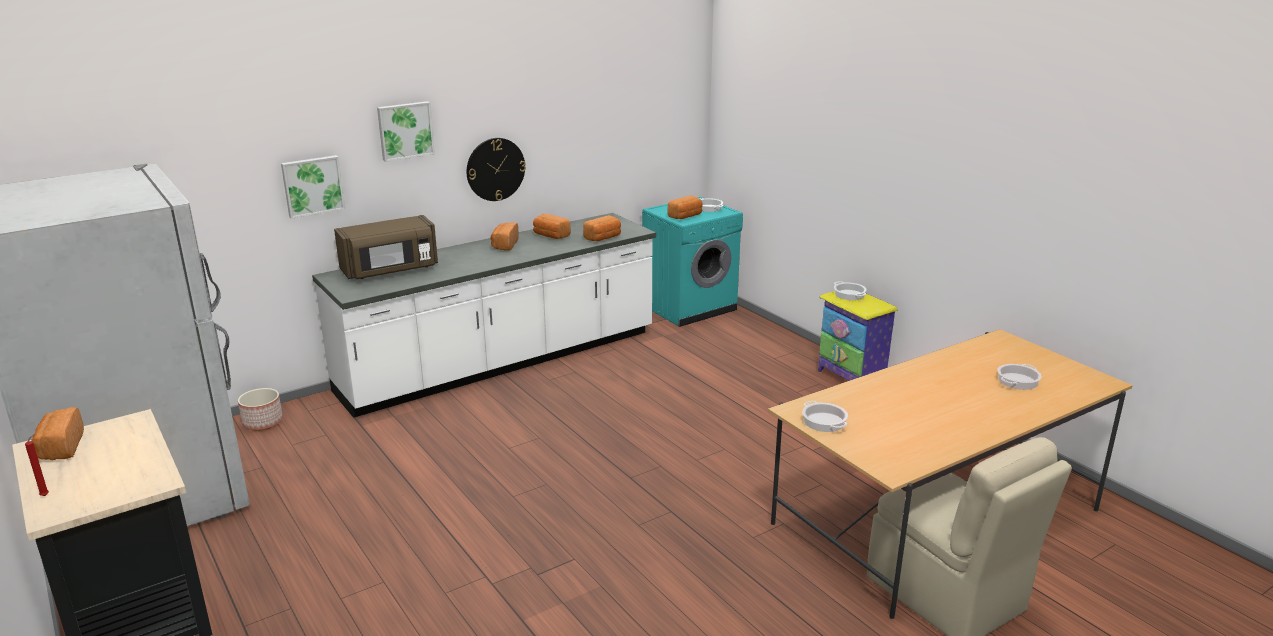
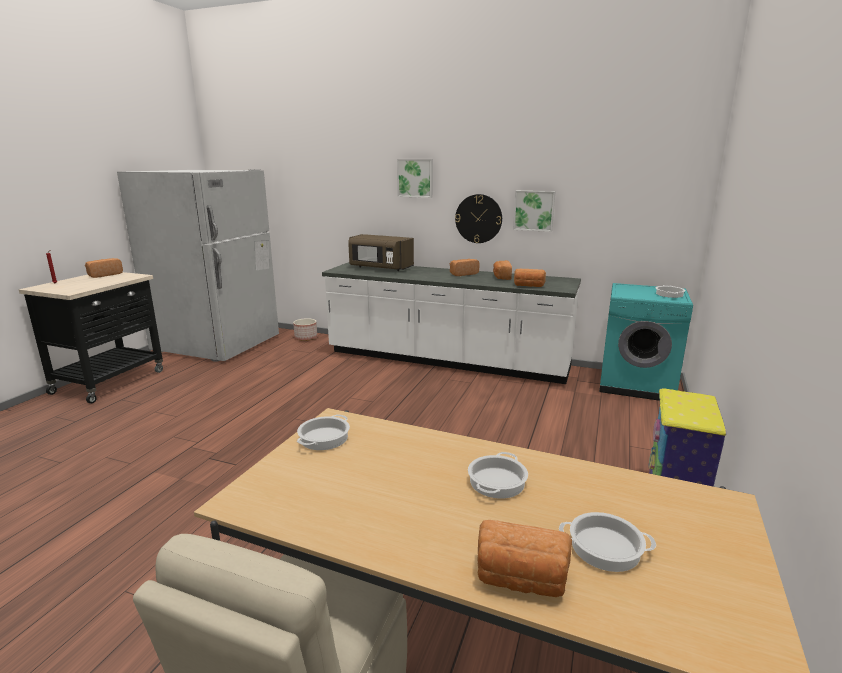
camera: 55 degrees right, 5 degrees down
picture [281,155,345,219] -> picture moved to [513,191,556,232]
bread [668,195,702,219] -> bread moved to [477,520,572,597]
cooking pot [834,281,867,300] -> cooking pot moved to [468,452,528,499]

